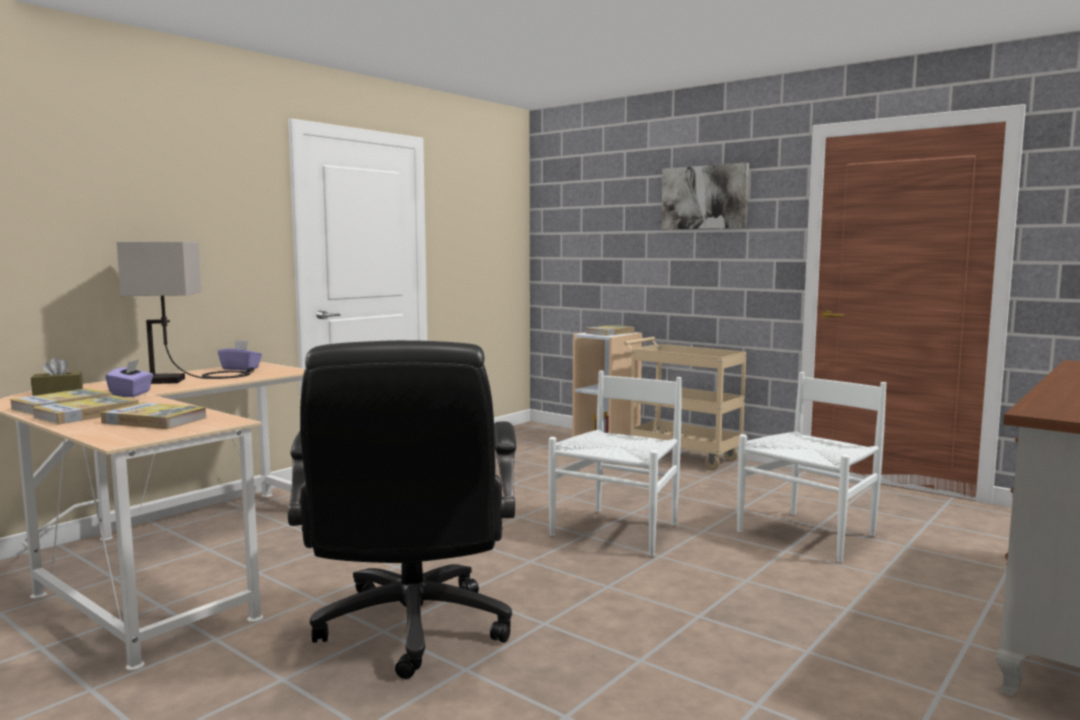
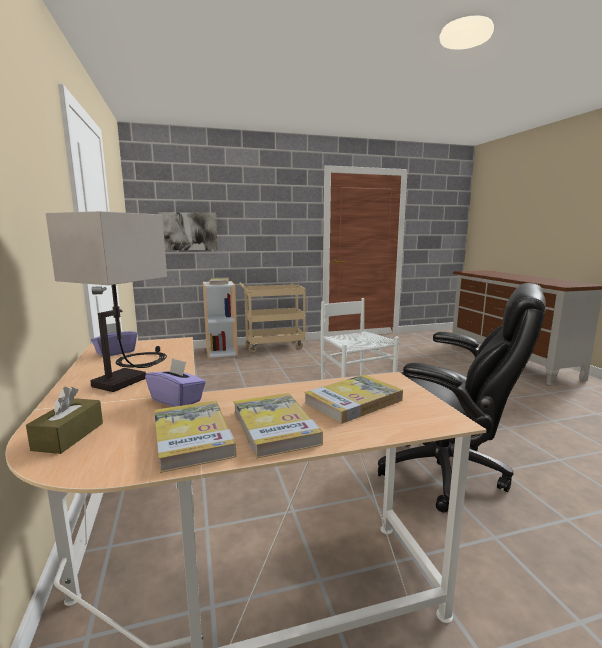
camera: 55 degrees left, 5 degrees up
picture [661,163,749,229] -> picture moved to [158,212,218,250]
white chair [737,372,886,563] -> none

